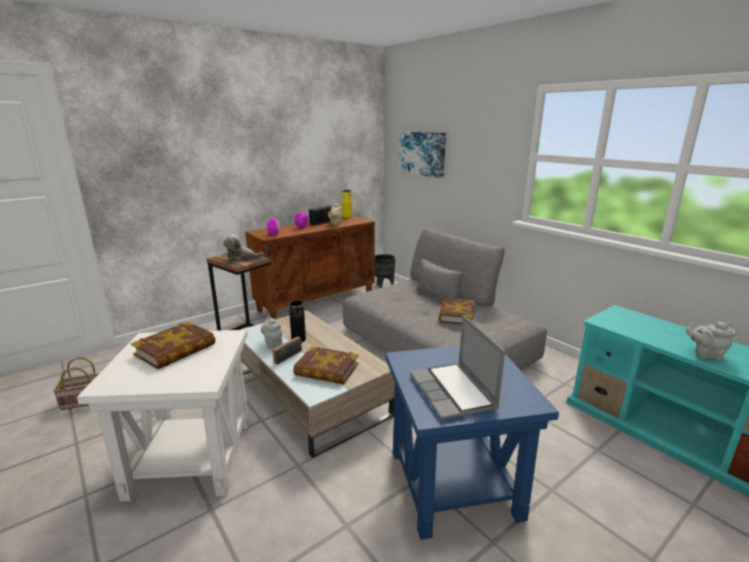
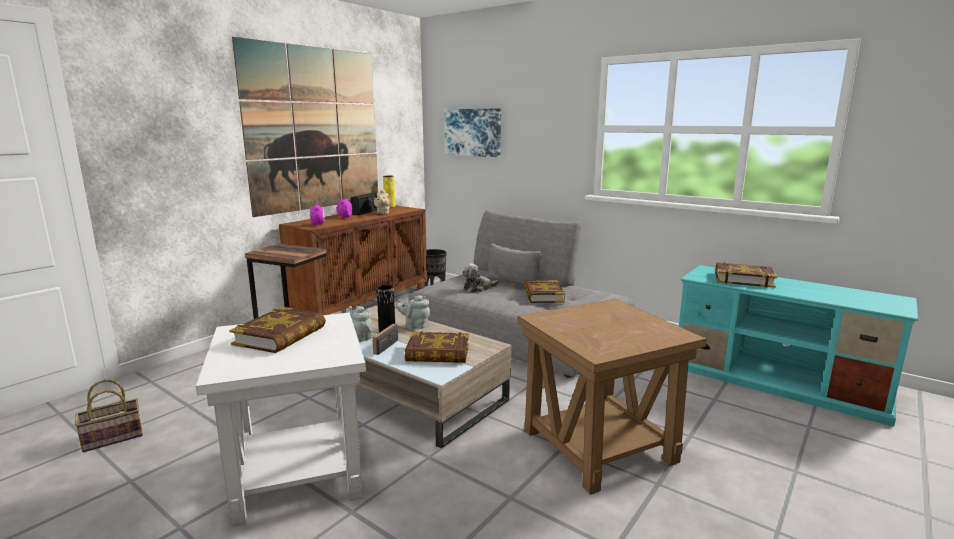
camera: 15 degrees left, 5 degrees down
plush toy [223,235,264,262] -> plush toy moved to [462,264,499,292]
blue side table [386,346,559,540] -> brown side table [517,299,707,495]
laptop [410,315,505,420] -> none
grey teapot [686,322,735,361] -> grey teapot moved to [396,295,431,329]
none -> picture [232,37,378,217]
none -> book [715,262,777,288]

